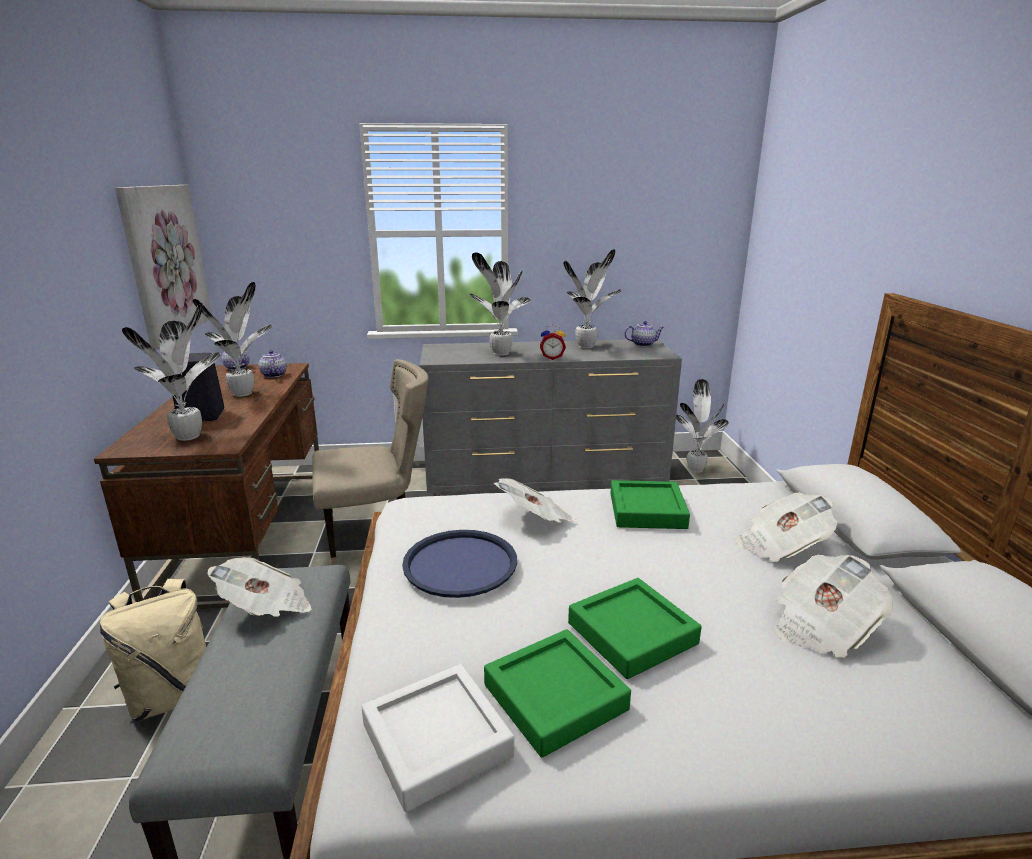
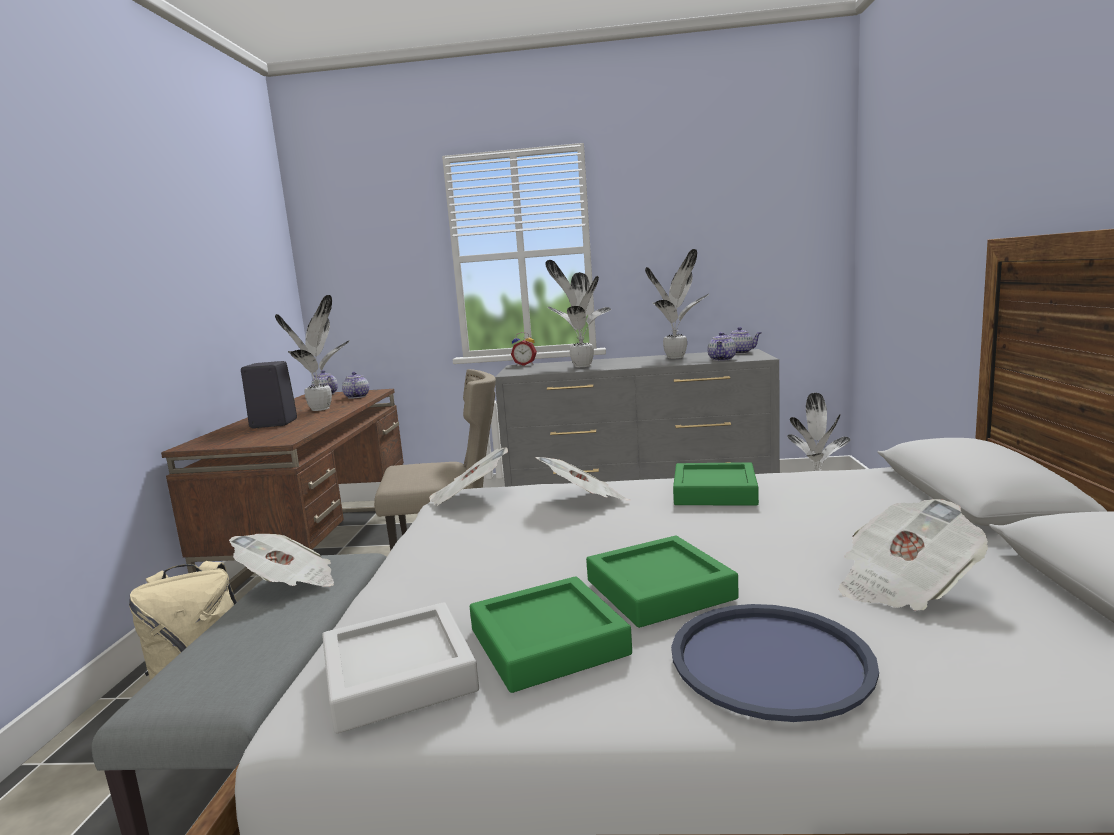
camera: 10 degrees right, 10 degrees down
picture [115,185,212,350] -> none
potted plant [122,303,221,441] -> none
blue tray [402,530,517,598] -> blue tray moved to [671,604,879,722]
alarm clock [540,325,566,360] -> alarm clock moved to [511,332,537,366]
newspaper [736,492,837,562] -> newspaper moved to [429,447,508,506]
none -> teapot [708,332,736,361]

